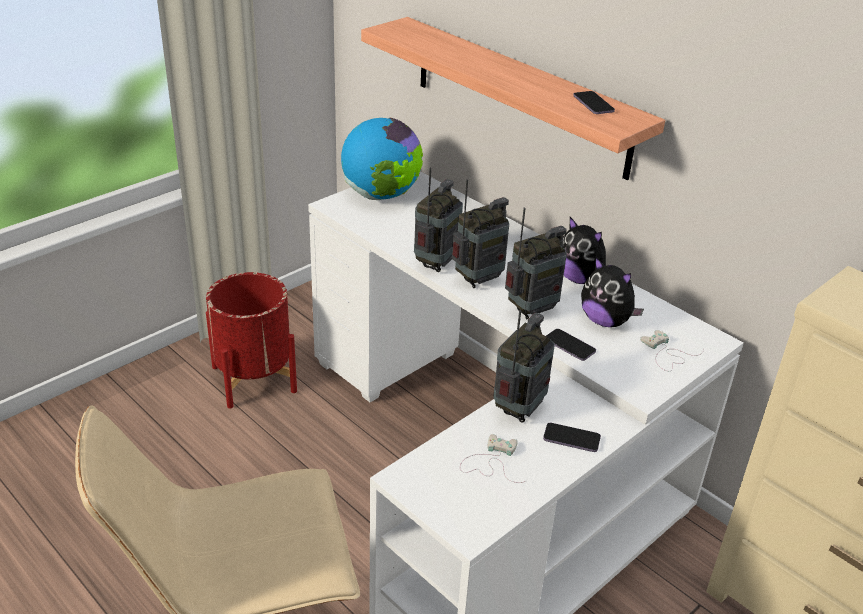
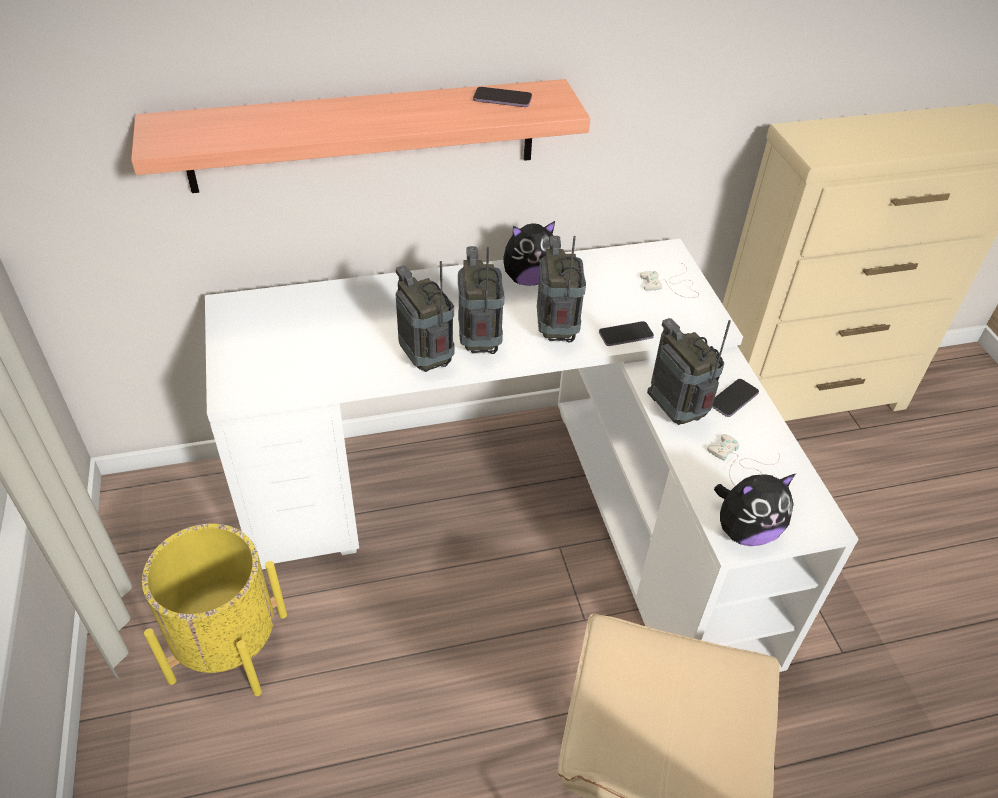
camera: 60 degrees left, 10 degrees up
red planter [206,272,297,408] -> yellow planter [142,524,287,696]
globe [341,118,423,200] -> none
plush toy [581,257,644,327] -> plush toy moved to [714,474,796,546]

